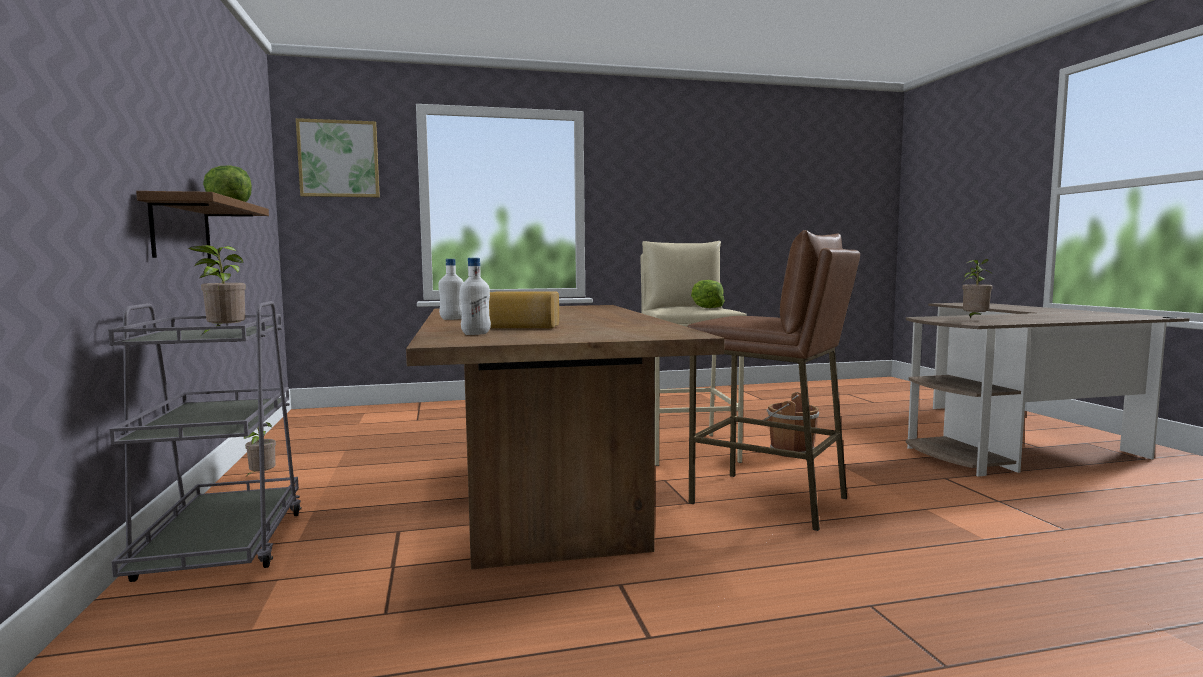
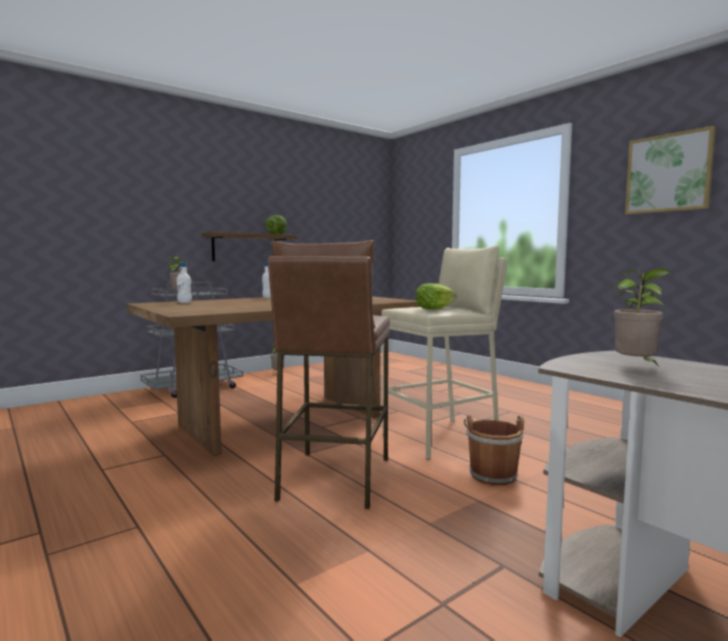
camera: 65 degrees right, 0 degrees up
picture [296,118,380,197] -> picture moved to [625,126,715,214]
bread [489,291,559,328] -> none

